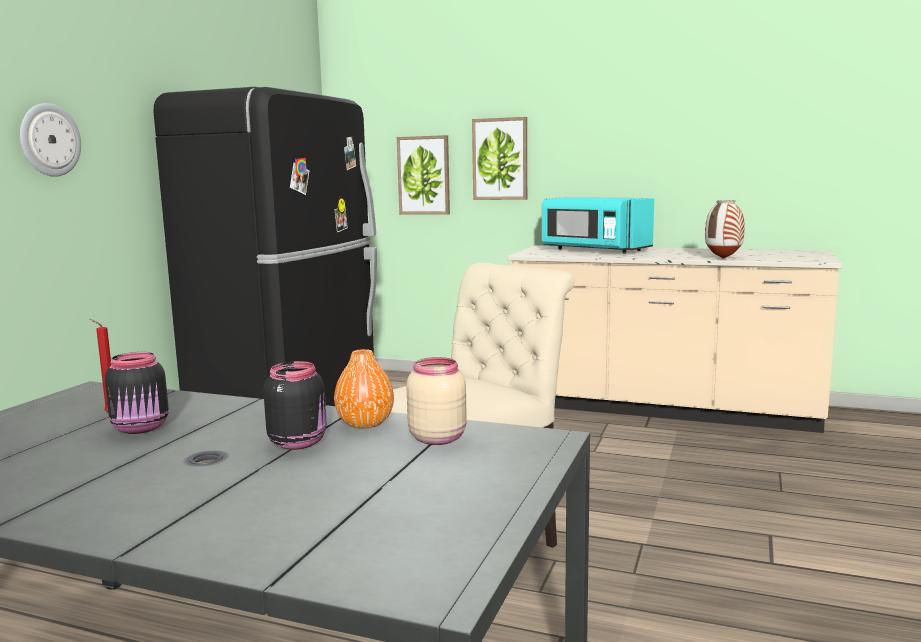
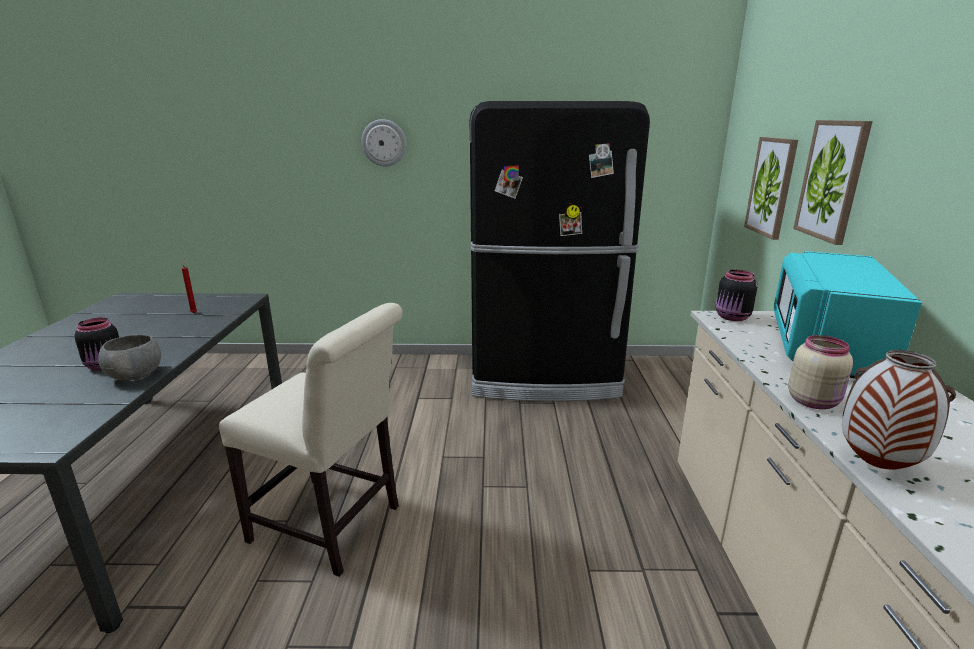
camera: 70 degrees right, 10 degrees up
black jar [105,352,169,434] -> black jar moved to [716,270,757,321]
orange vase [334,349,394,429] -> grey bowl [98,335,161,380]
beige jar [406,357,467,445] -> beige jar moved to [788,335,853,409]

